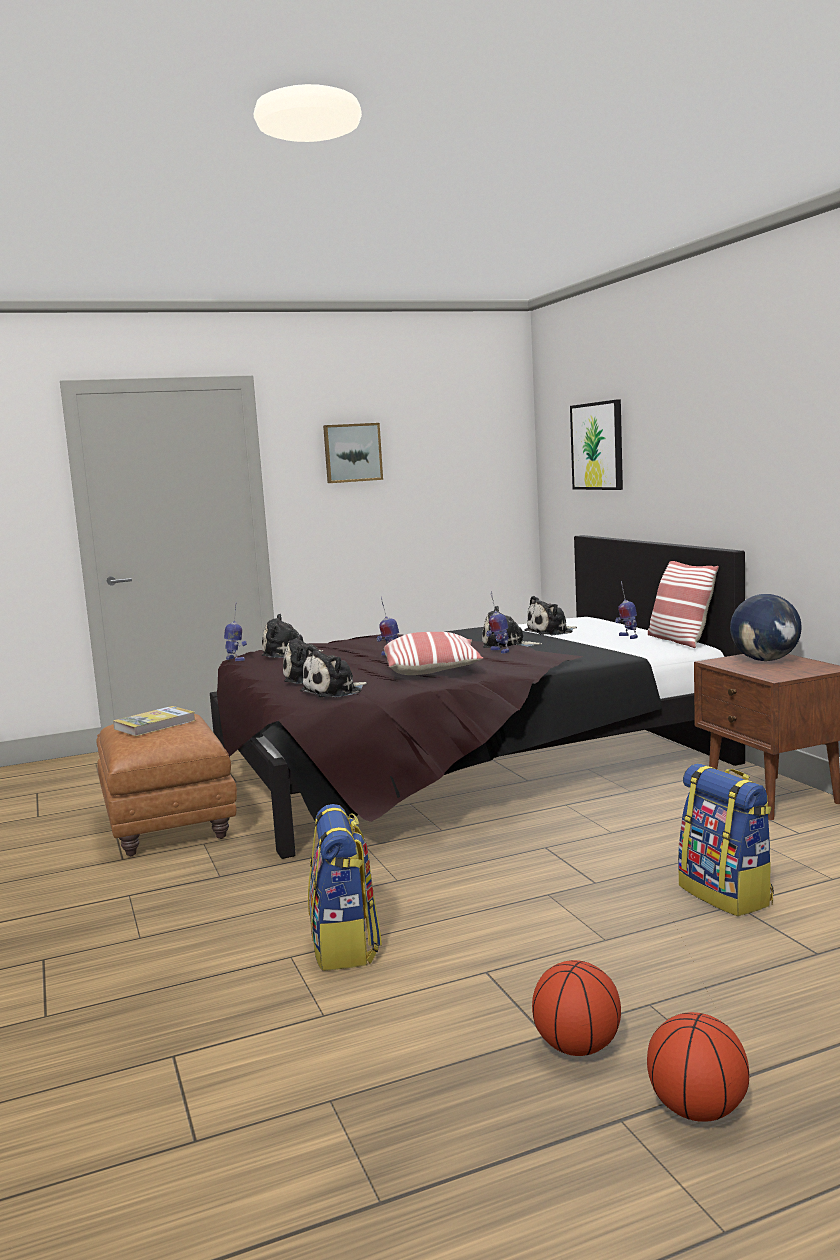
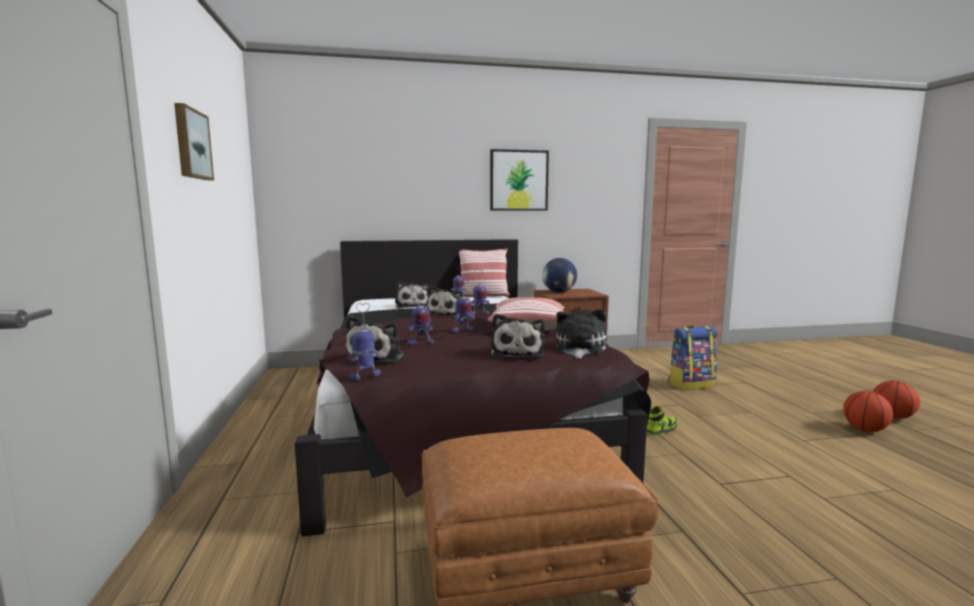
camera: 80 degrees left, 0 degrees up
book [113,706,196,736] -> none
plush toy [300,646,367,698] -> plush toy turned 135 degrees counterclockwise [556,309,607,359]
backpack [308,804,382,971] -> none
picture [570,399,623,490] -> picture moved to [490,149,549,211]
none -> toy robot [407,285,434,344]
none -> shoe [646,406,677,436]

